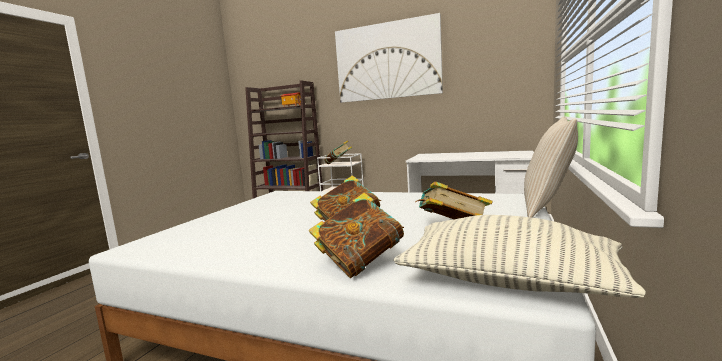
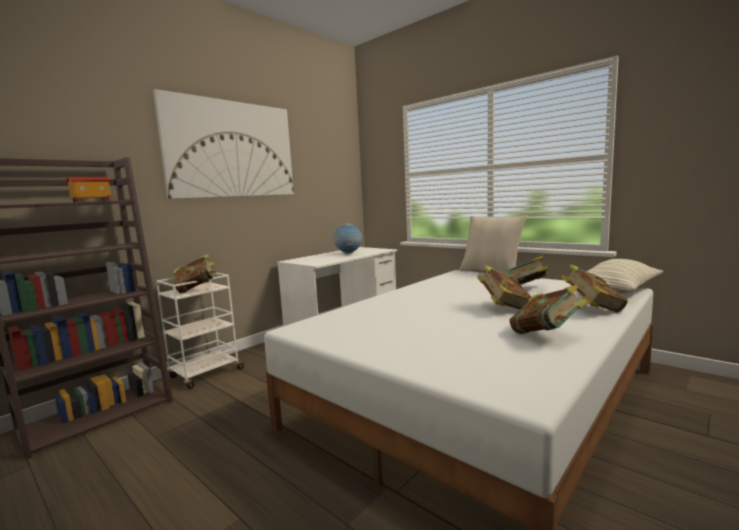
camera: 70 degrees left, 0 degrees up
none -> globe [334,223,362,254]
none -> book [509,285,588,334]

